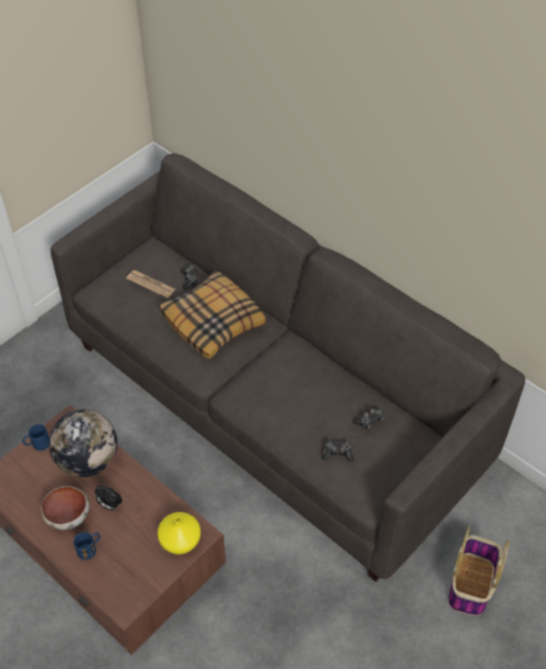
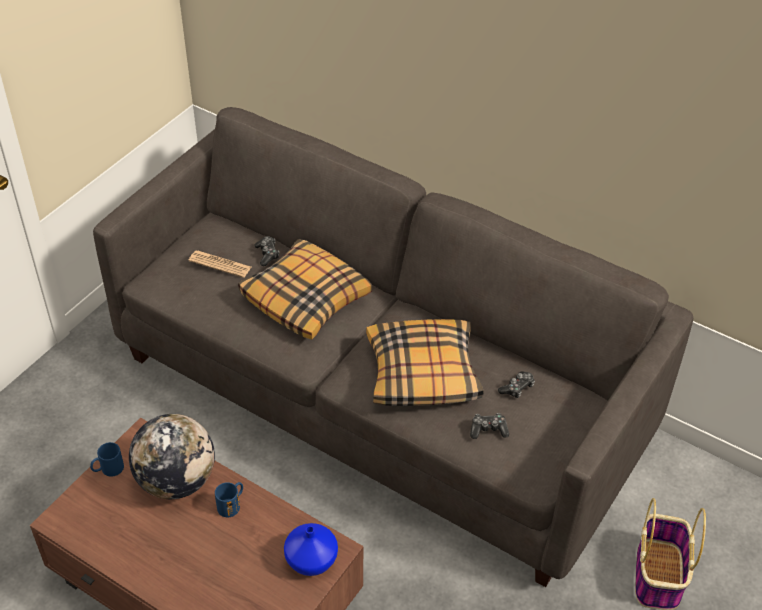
camera: 10 degrees left, 5 degrees down
bowl [40,486,90,530] -> none
blue mug [74,532,100,560] -> blue mug moved to [215,482,243,517]
alarm clock [95,485,122,511] -> none
yellow vase [157,512,201,554] -> blue vase [284,523,338,576]
none -> pillow [366,319,484,406]

